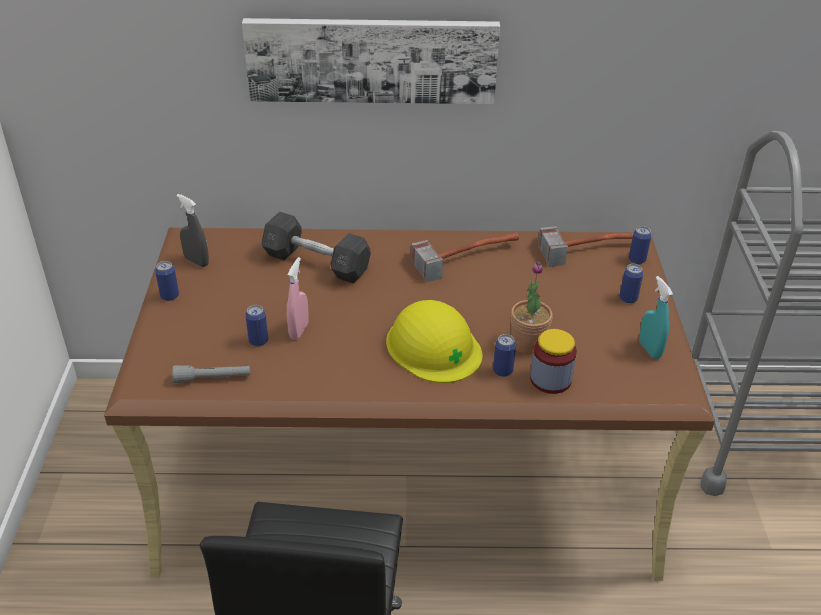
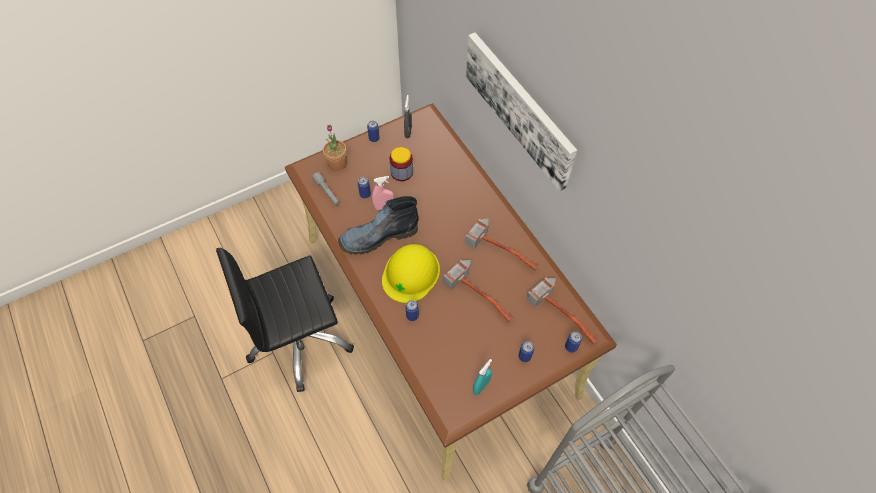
camera: 60 degrees right, 20 degrees up
grey dumbbell [262,212,371,283] -> none
potted plant [511,261,553,355] -> potted plant moved to [323,125,347,171]
jar [530,329,577,394] -> jar moved to [389,147,413,181]
none -> boot [338,196,419,255]
none -> hammer [443,259,514,323]

